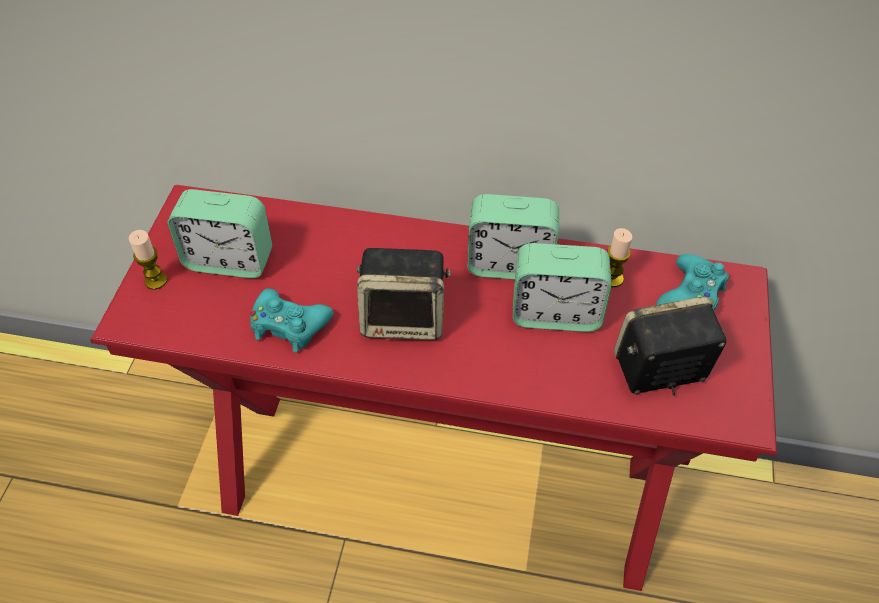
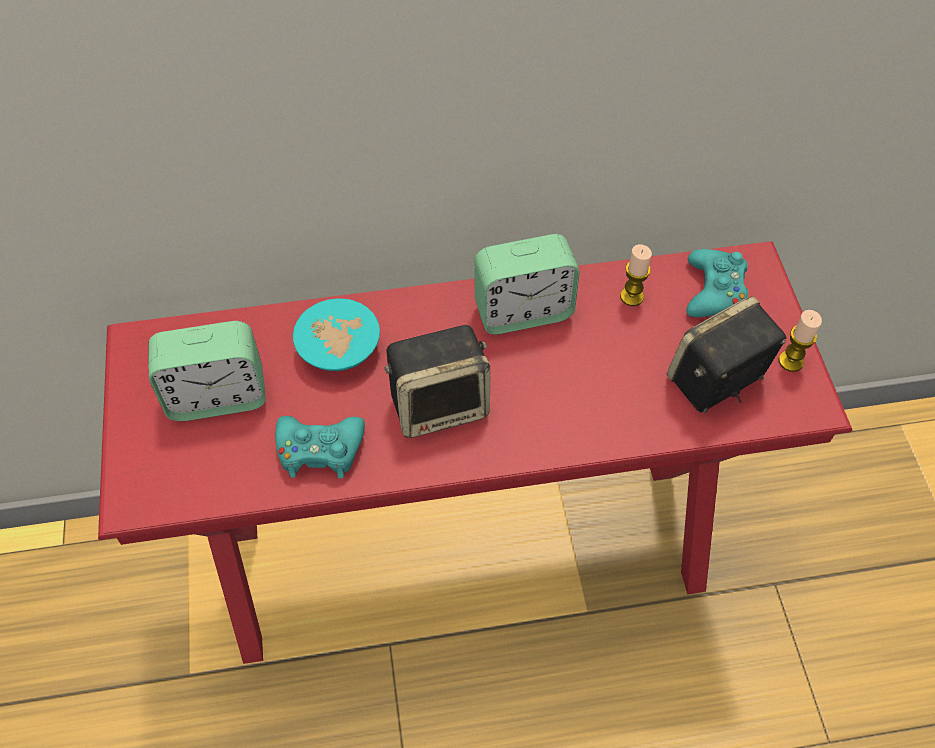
camera: 20 degrees left, 5 degrees up
candle [129,230,167,290] -> candle moved to [779,310,822,372]
alarm clock [513,243,611,332] -> none
none -> turquoise bowl [293,298,380,371]

